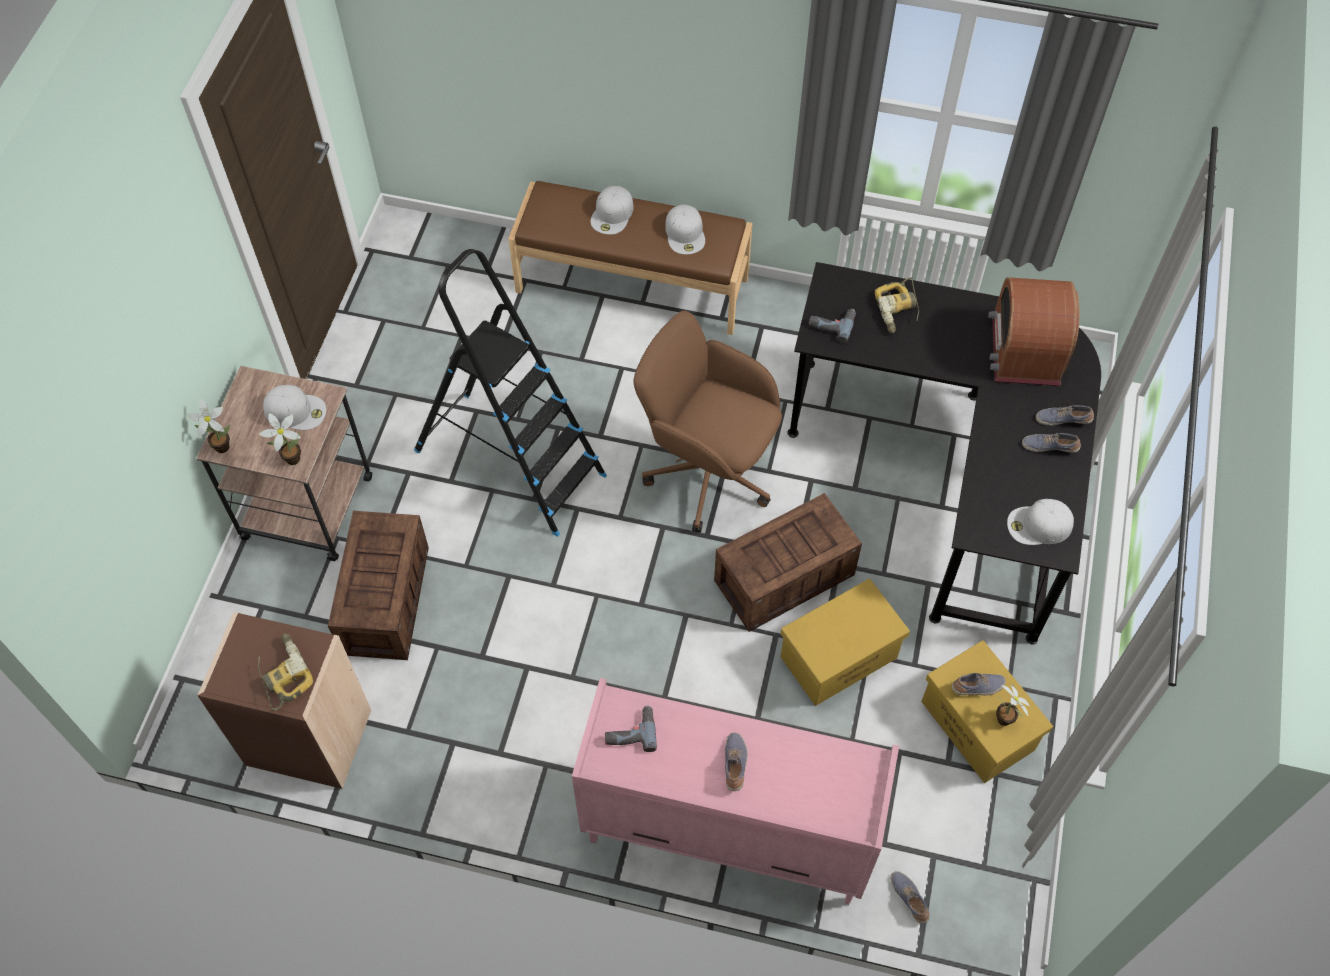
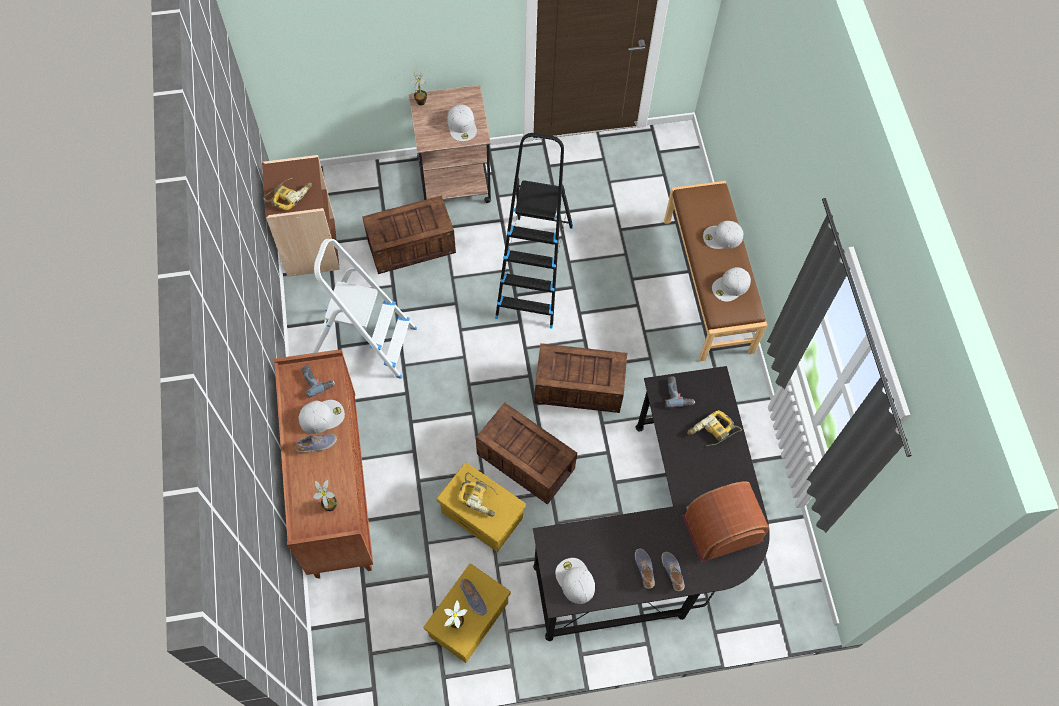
camera: 65 degrees right, 5 degrees up
potted plant [259,413,301,465] -> potted plant moved to [313,480,338,511]
pink cabinet [572,678,899,905] -> brown cabinet [274,349,373,579]
brown office chair [634,310,782,533] -> crate [534,343,627,413]
shoe [890,871,930,923] -> none
none -> white cap [299,400,345,434]
none -> white step ladder [312,239,417,379]
none -> power drill [458,472,498,517]

